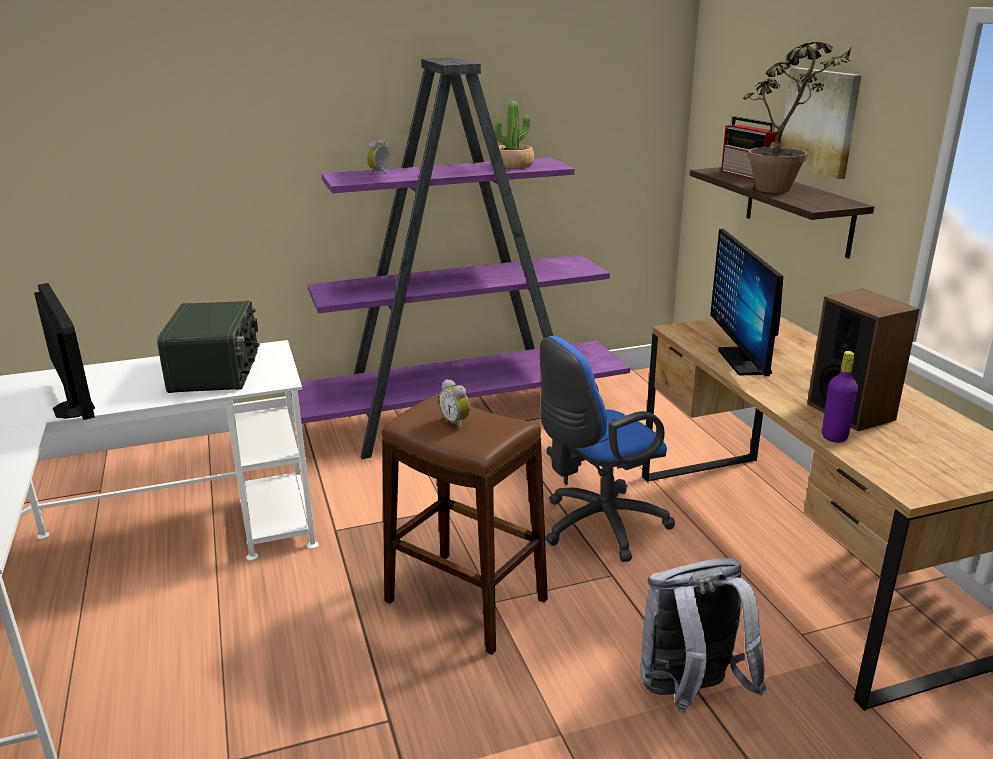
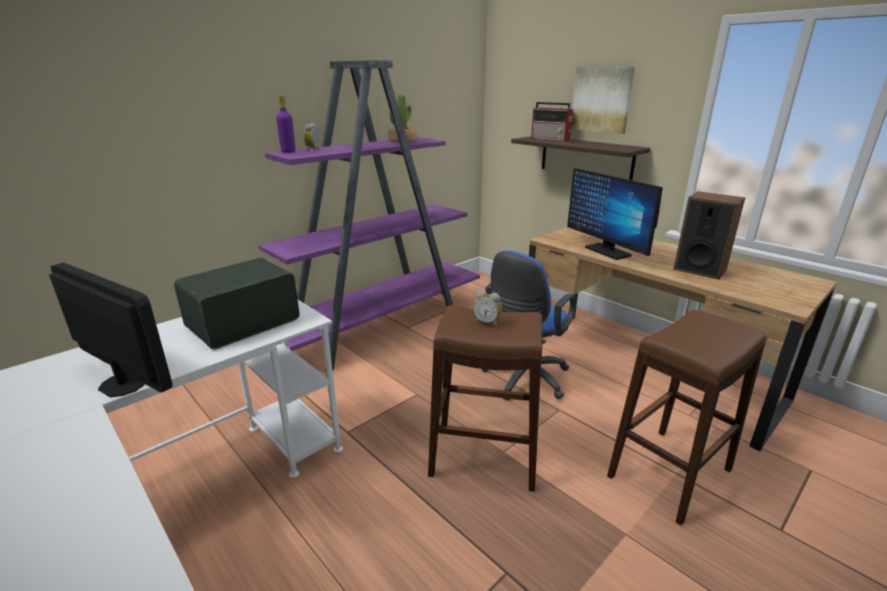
camera: 25 degrees left, 0 degrees up
radio [157,301,260,393] -> radio turned 105 degrees counterclockwise [174,258,299,349]
grey backpack [640,558,766,713] -> brown stool [607,310,767,525]
potted plant [743,42,852,193] -> none
purple bottle [822,351,858,443] -> purple bottle moved to [276,96,296,153]

